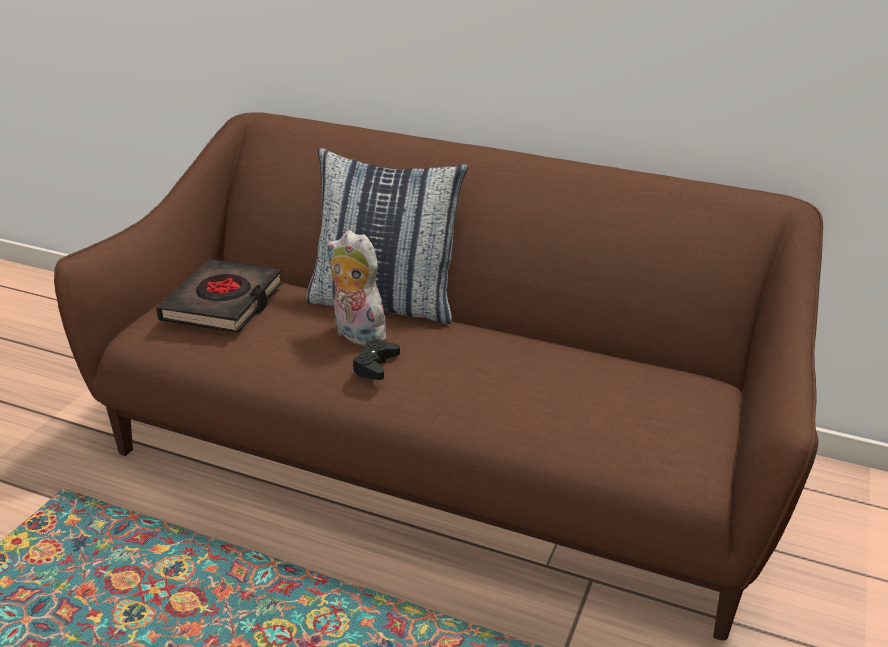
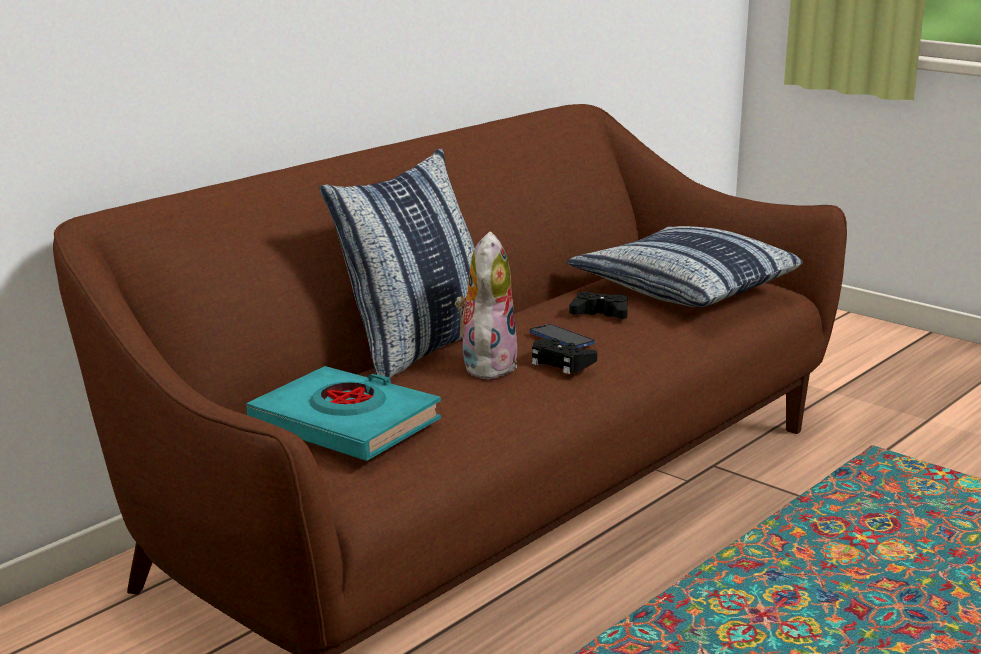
camera: 70 degrees left, 10 degrees down
black book [156,259,283,333] -> turquoise book [246,366,441,461]
plush toy [327,230,388,346] -> plush toy turned 135 degrees clockwise [455,232,517,379]
none -> phone [530,324,595,348]
none -> pillow [567,226,803,307]
none -> black game controller [569,292,628,319]

